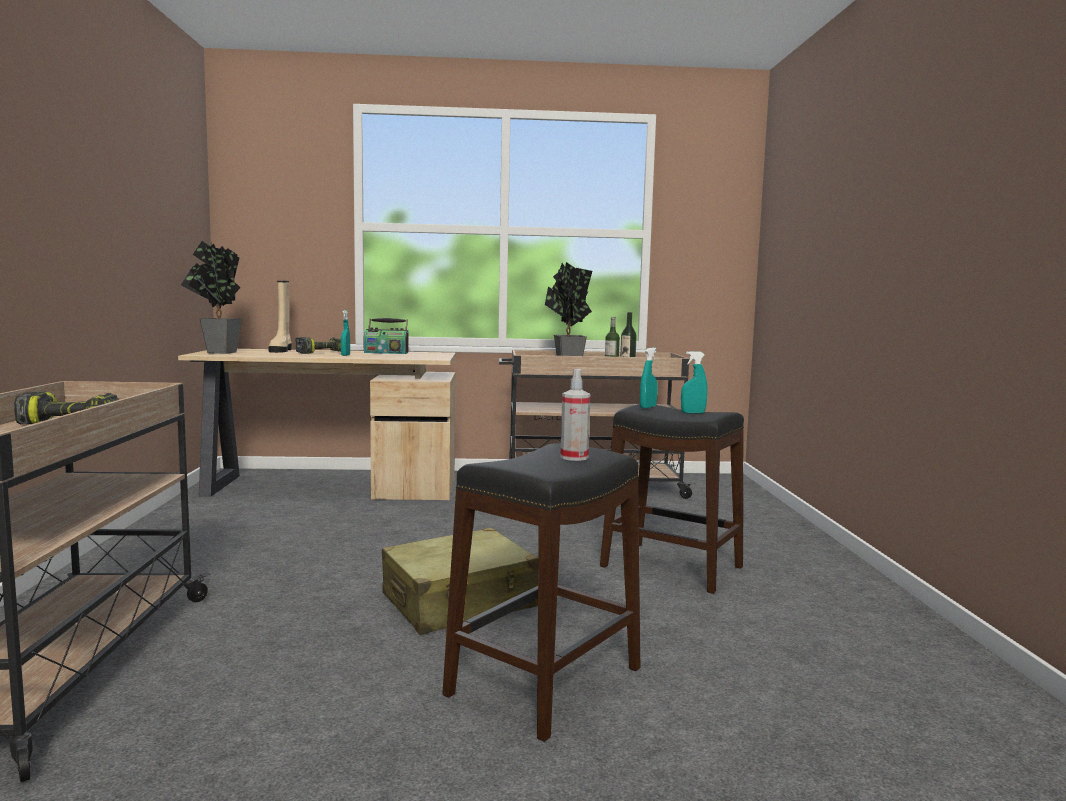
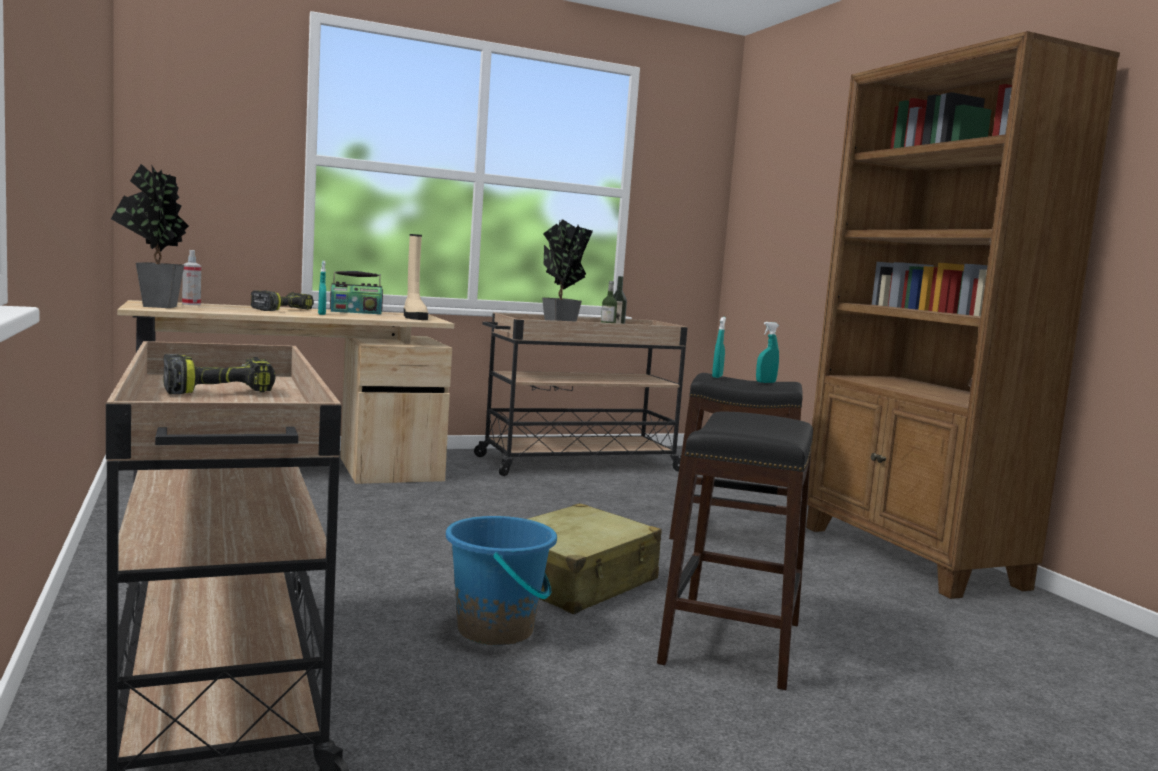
camera: 20 degrees left, 0 degrees up
beige boot [269,281,292,353] -> beige boot moved to [404,234,428,320]
spray bottle [560,369,591,461] -> spray bottle moved to [182,250,201,305]
none -> blue bucket [446,516,557,645]
none -> brown bookcase [806,31,1120,599]

